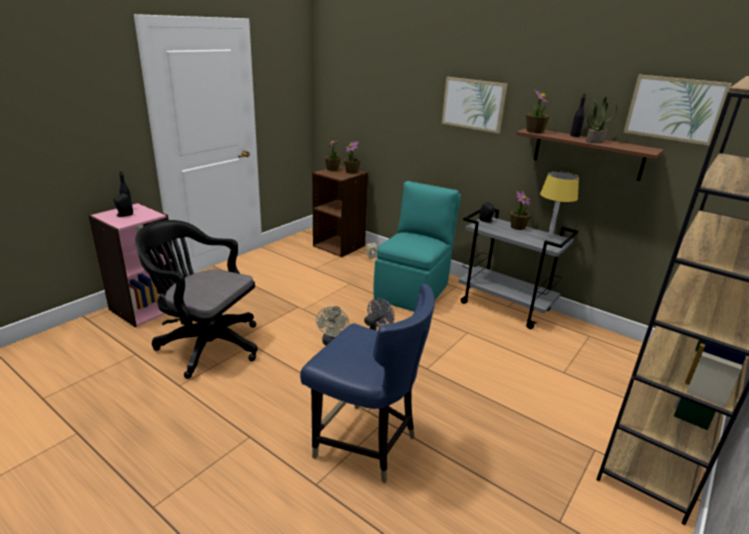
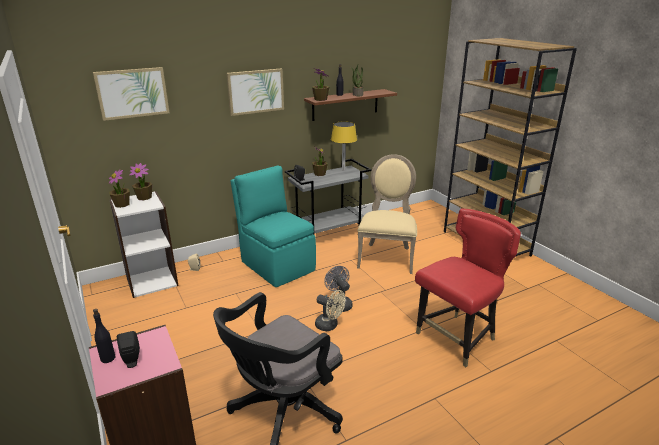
camera: 65 degrees left, 0 degrees up
blue chair [300,284,435,483] -> red chair [415,209,521,367]
brown bookcase [312,165,368,257] -> white bookcase [109,191,178,298]
picture [623,75,732,146] -> picture moved to [93,67,170,121]
none -> beige chair [357,154,417,274]

